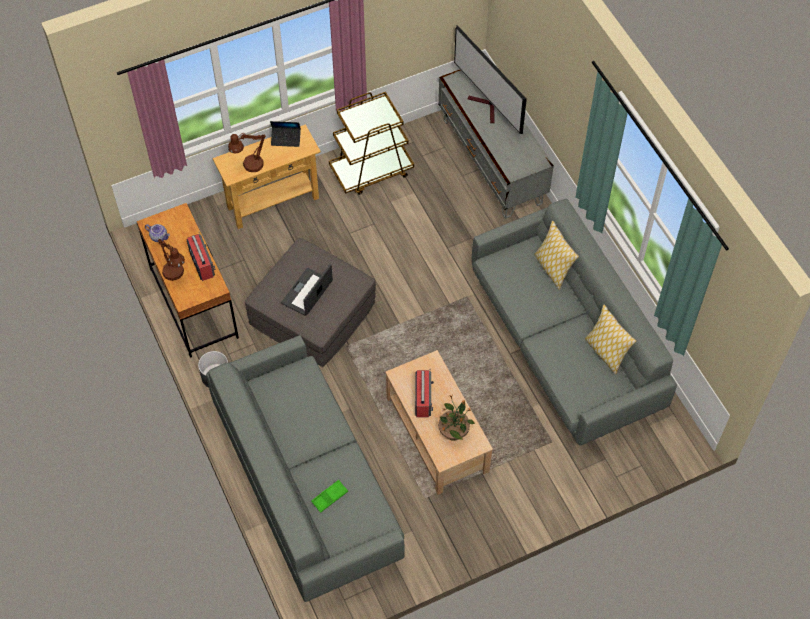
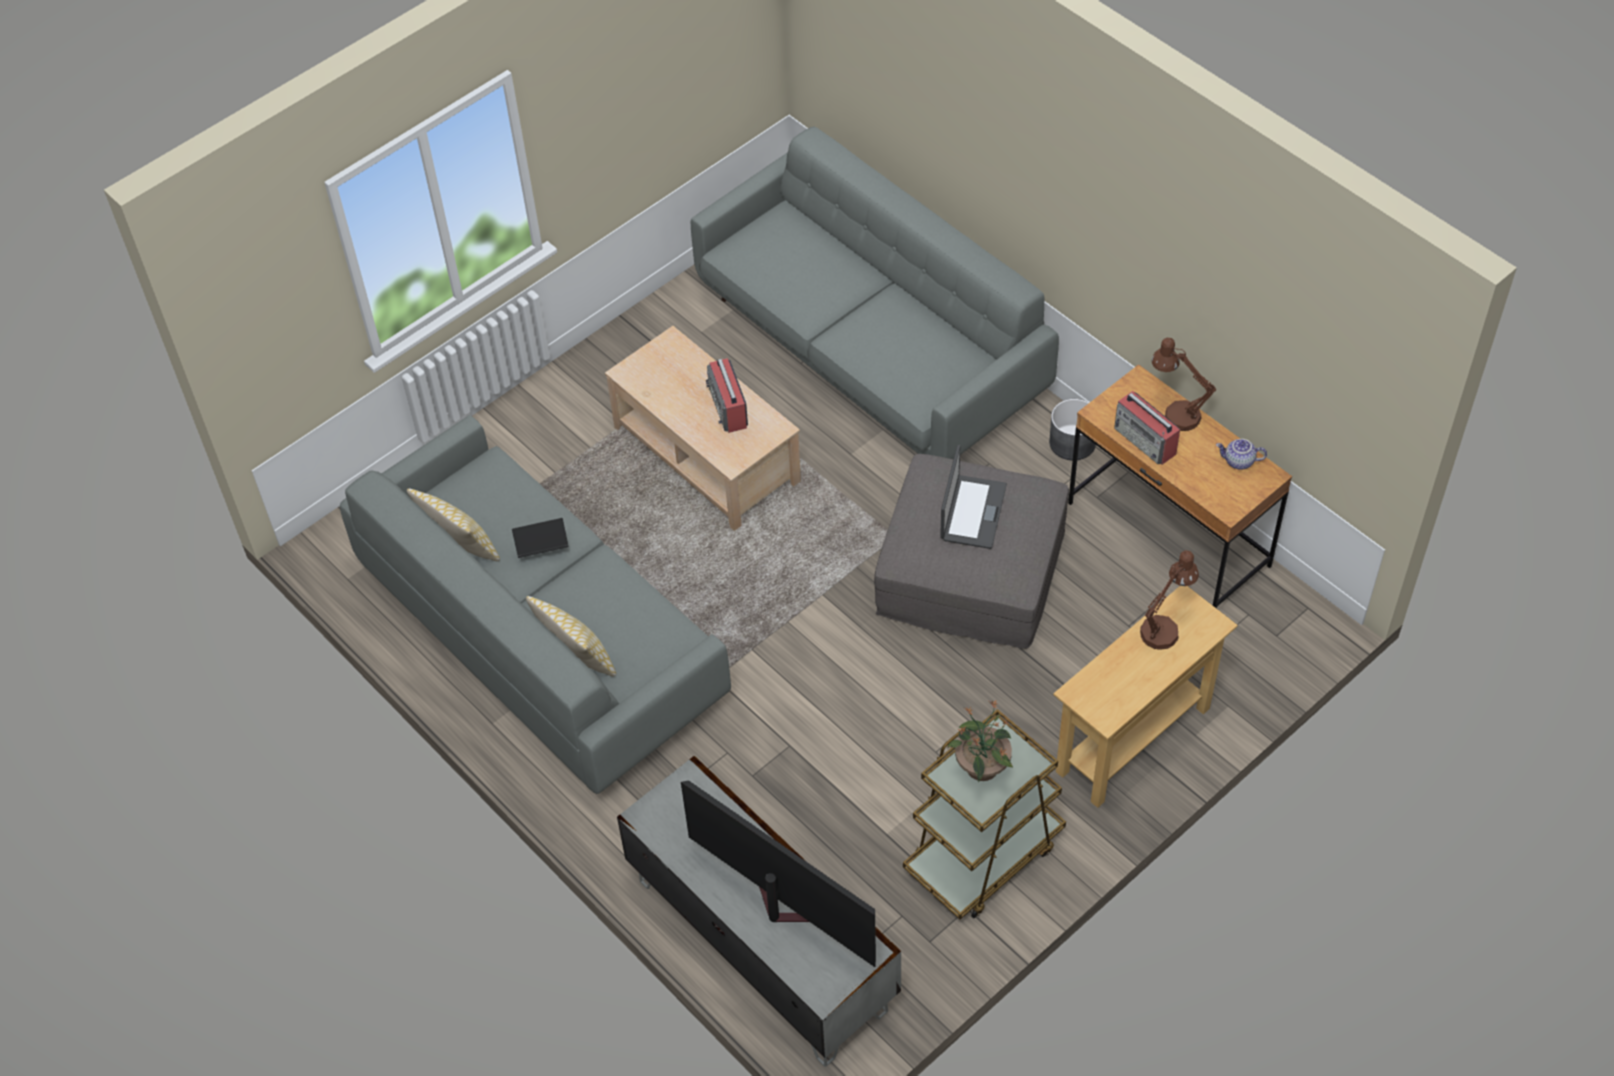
camera: 165 degrees right, 5 degrees down
laptop [270,121,301,147] -> laptop moved to [512,518,569,558]
green tray [311,480,348,513] -> none
potted plant [438,395,475,441] -> potted plant moved to [947,700,1013,782]

